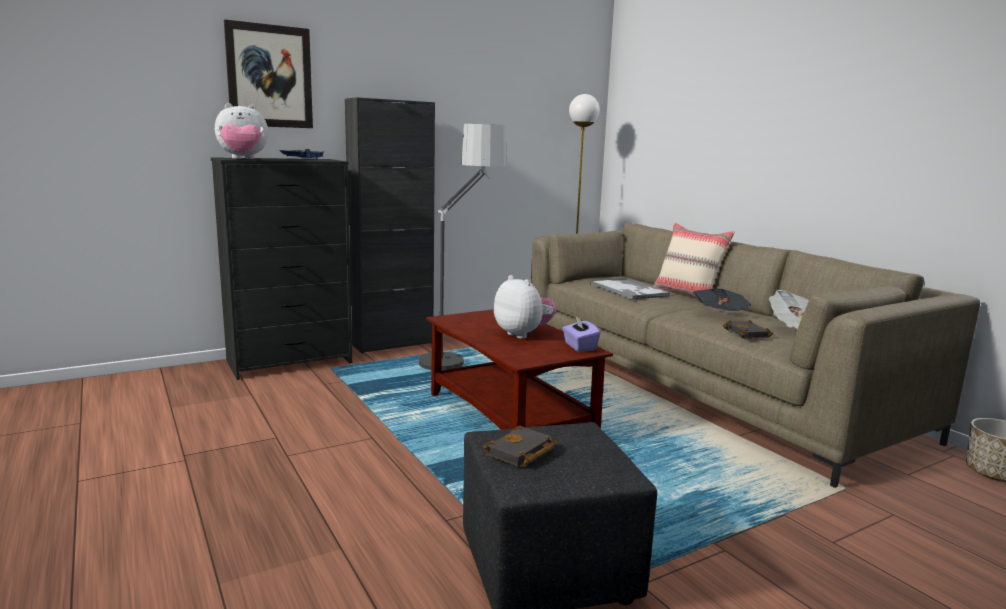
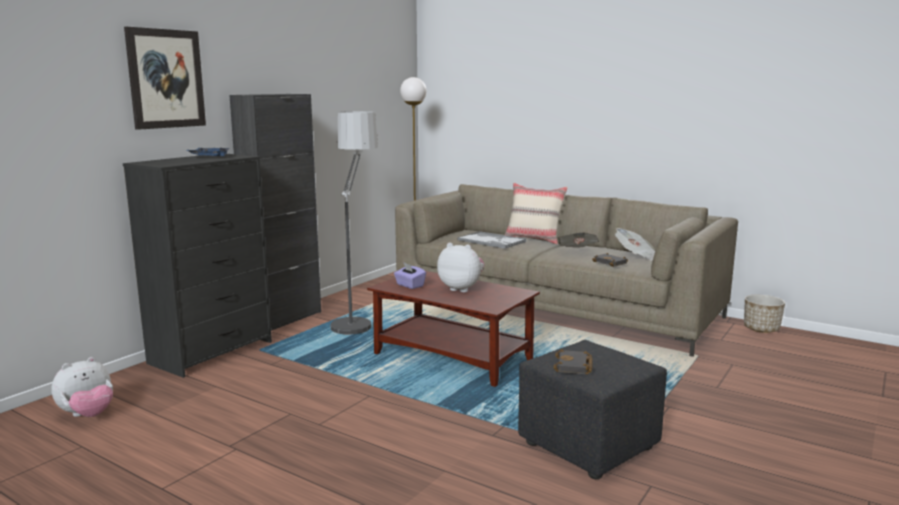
camera: 25 degrees left, 0 degrees up
plush toy [215,103,268,159] -> plush toy moved to [51,357,113,417]
purple tissue box [562,315,601,352] -> purple tissue box moved to [394,262,426,289]

